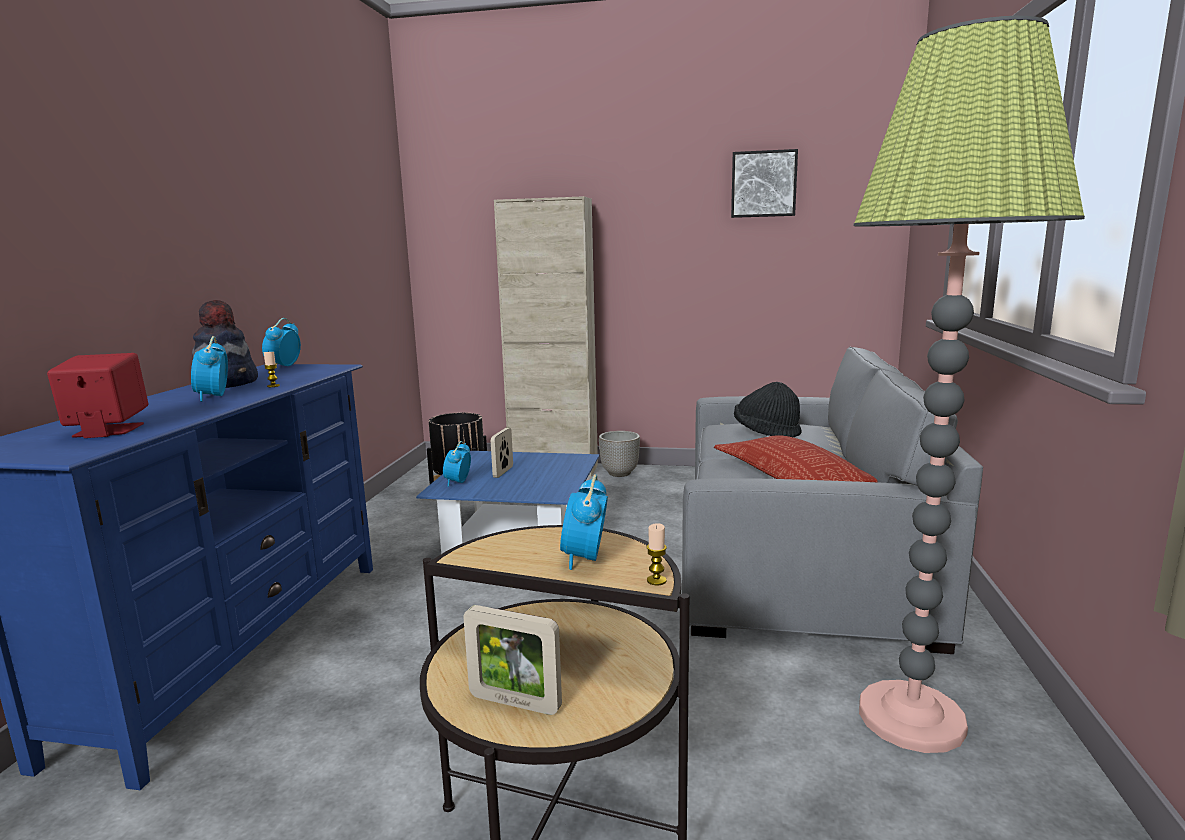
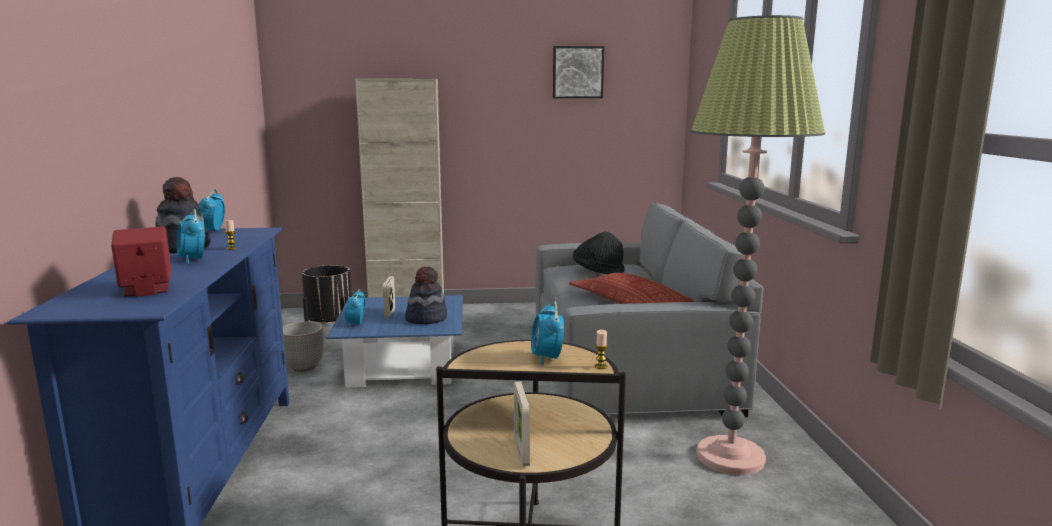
camera: 15 degrees left, 0 degrees up
picture frame [463,605,562,715] -> picture frame turned 75 degrees clockwise [514,381,530,467]
planter [599,431,640,477] -> planter moved to [283,322,324,372]
none -> hat [405,266,447,324]

